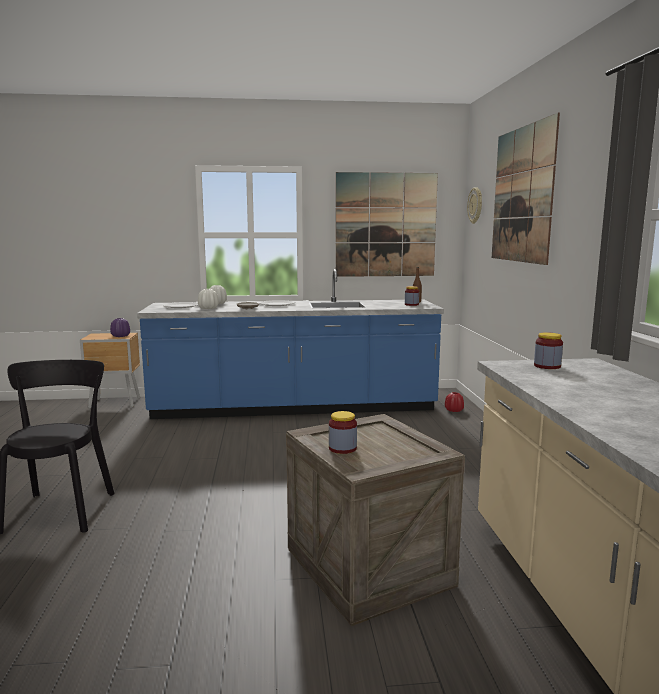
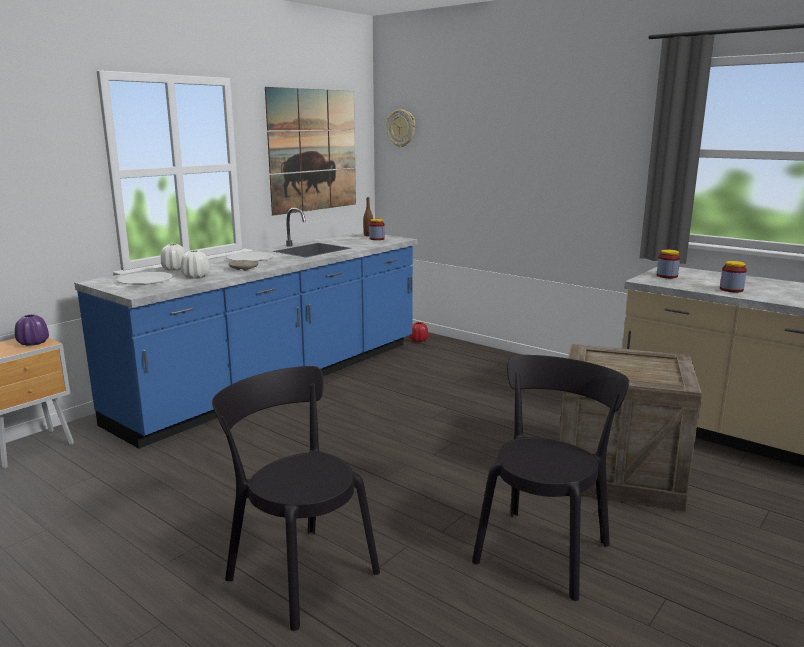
camera: 45 degrees left, 5 degrees up
jar [329,411,357,454] -> jar moved to [720,261,747,293]
picture [492,113,560,265] -> none
none -> black chair [472,355,629,601]

